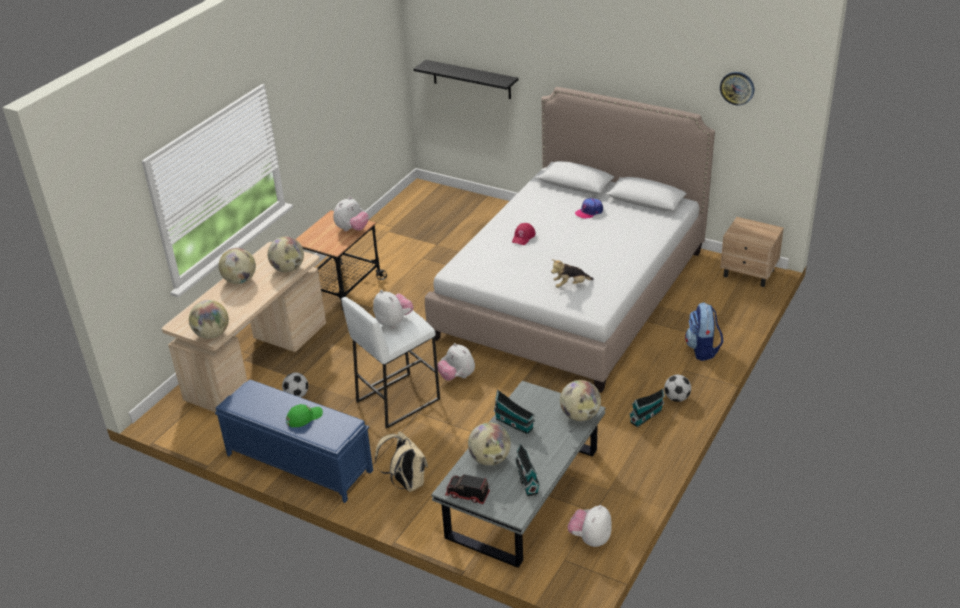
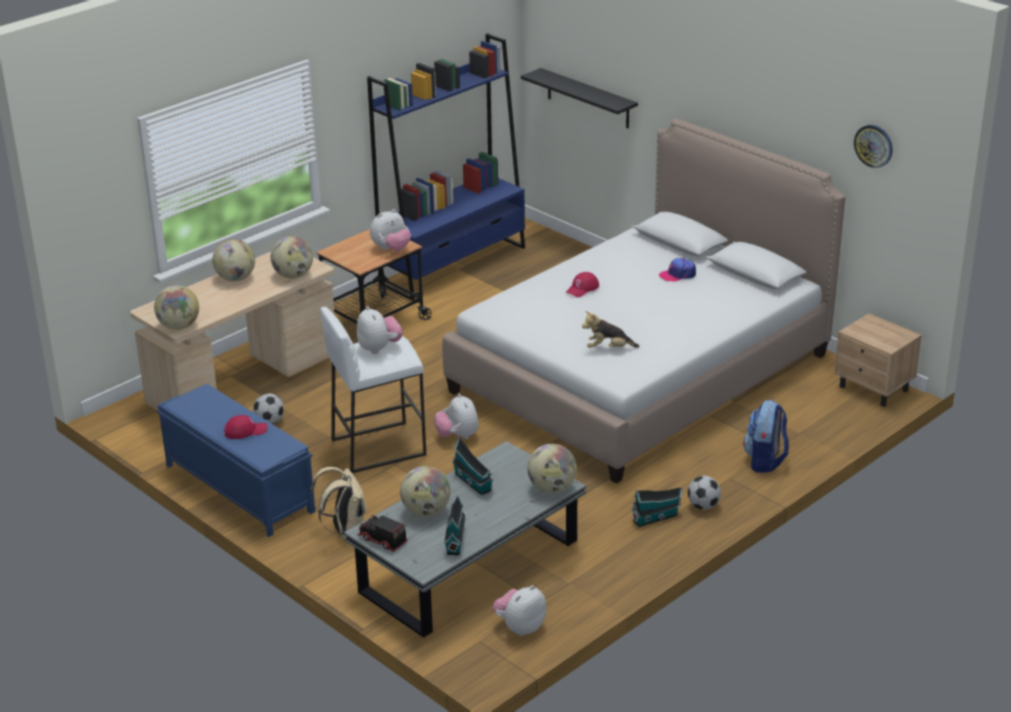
camera: 15 degrees right, 5 degrees down
green cap [286,404,323,428] -> red cap [224,415,268,439]
none -> blue bookcase [367,33,525,301]

